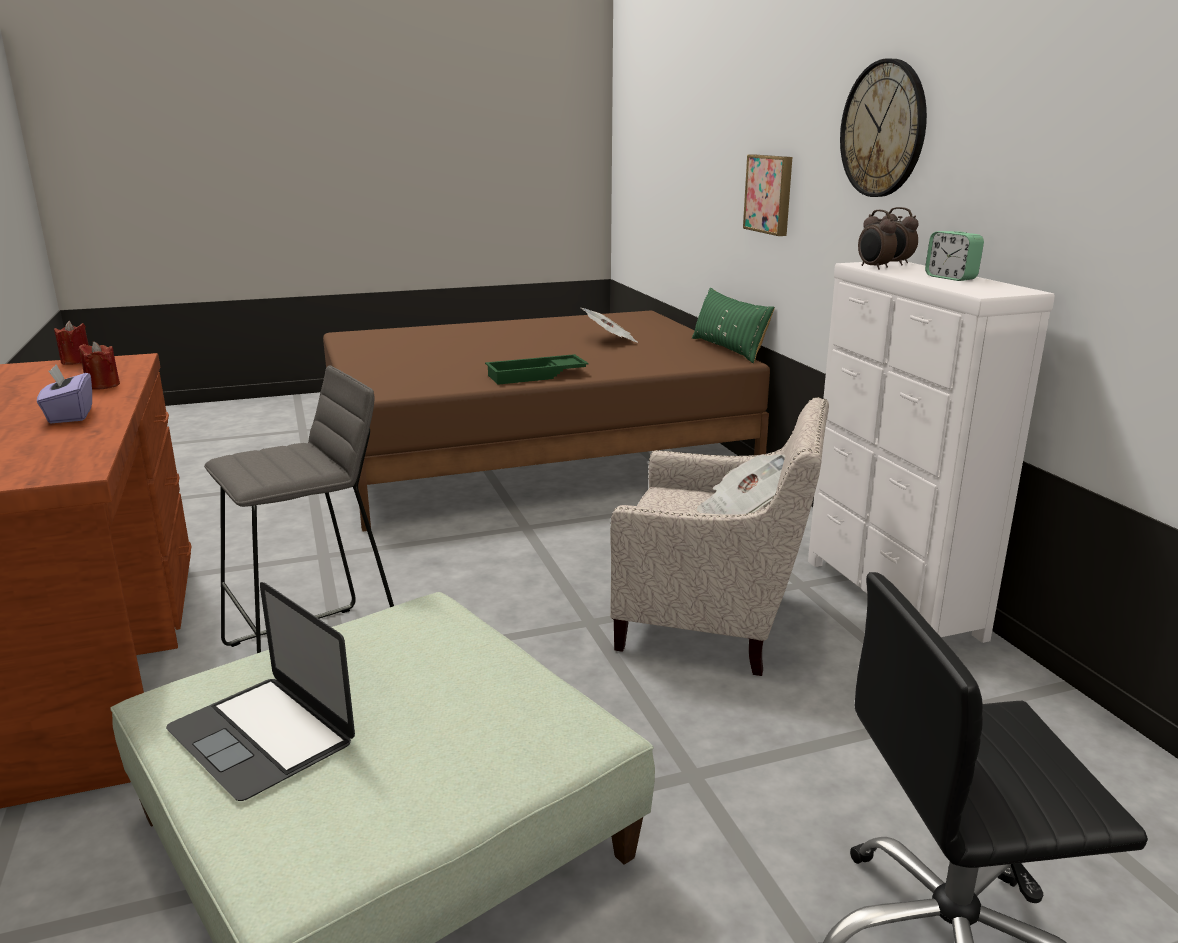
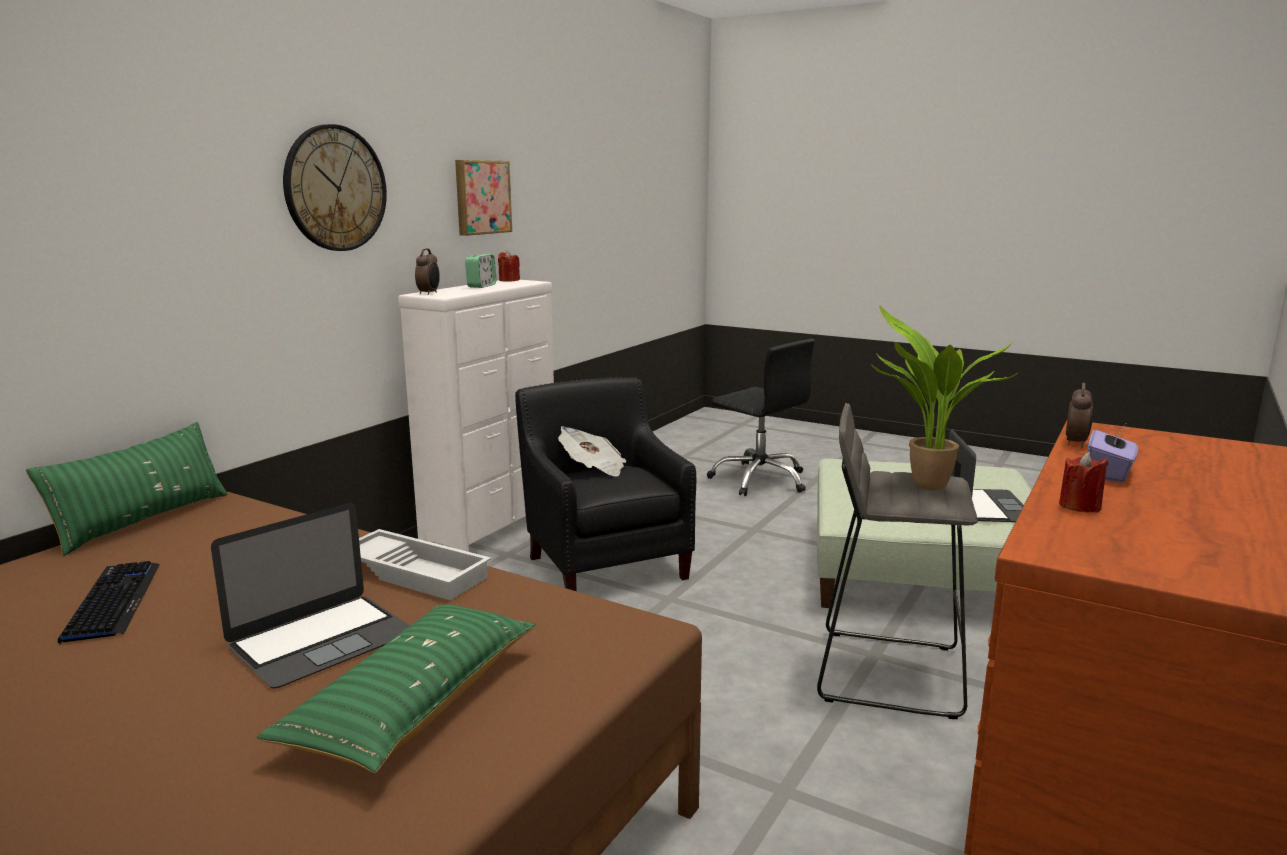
camera: 130 degrees left, 5 degrees down
red candle [54,321,89,365] -> red candle moved to [498,251,520,282]
green tray [485,354,589,385] -> white tray [359,529,491,600]
newspaper [581,308,639,343] -> keyboard [58,561,160,644]
beige armchair [610,397,829,676] -> black armchair [515,377,696,591]
picture [743,155,792,236] -> picture moved to [455,160,512,236]
alarm clock [858,210,897,270] -> alarm clock moved to [1066,383,1093,447]
none -> laptop [211,503,410,689]
none -> green pillow [257,604,536,773]
none -> potted plant [871,305,1019,490]

